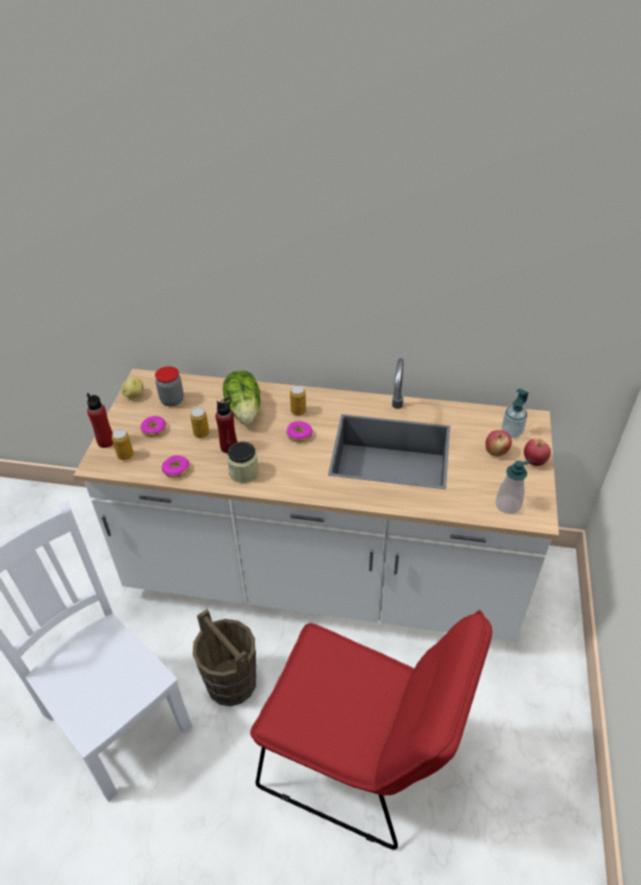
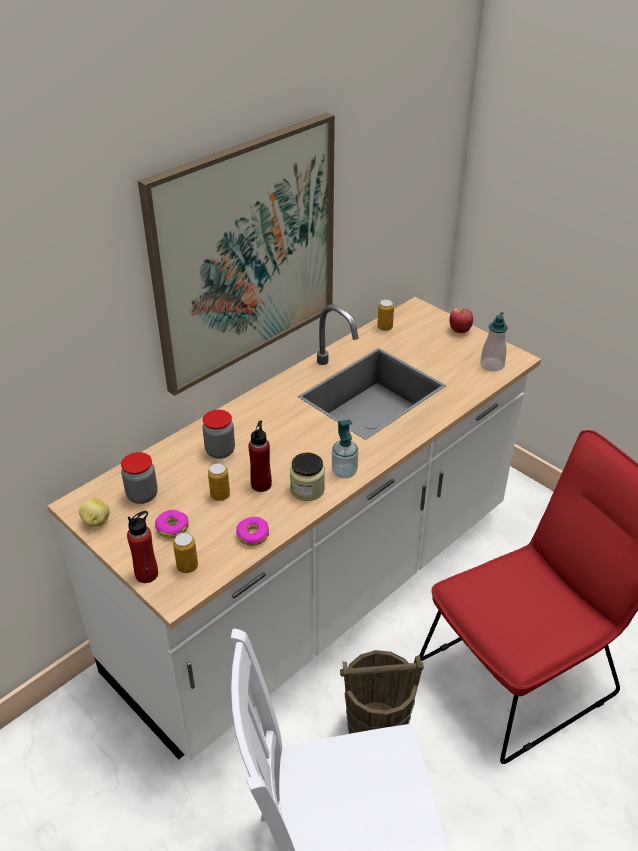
camera: 55 degrees left, 5 degrees down
lettuce [223,370,260,424] -> jar [203,410,235,459]
donut [286,421,313,443] -> none
can [290,385,306,415] -> can moved to [377,299,394,331]
apple [485,430,512,456] -> none
soap dispenser [502,388,528,438] -> soap dispenser moved to [332,420,358,479]
none -> picture [138,112,335,396]

